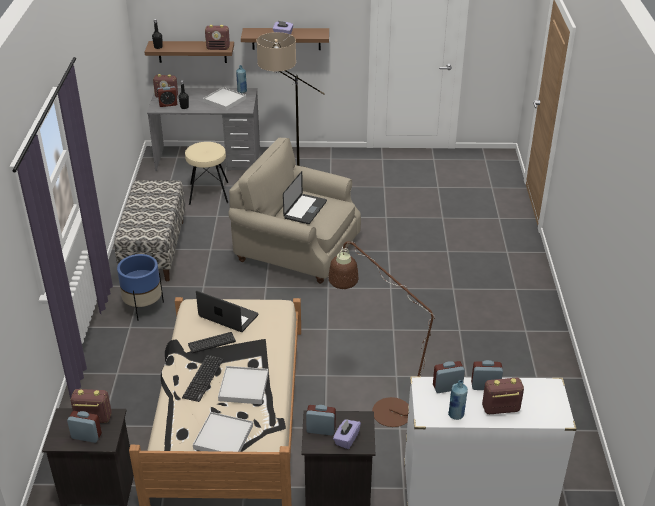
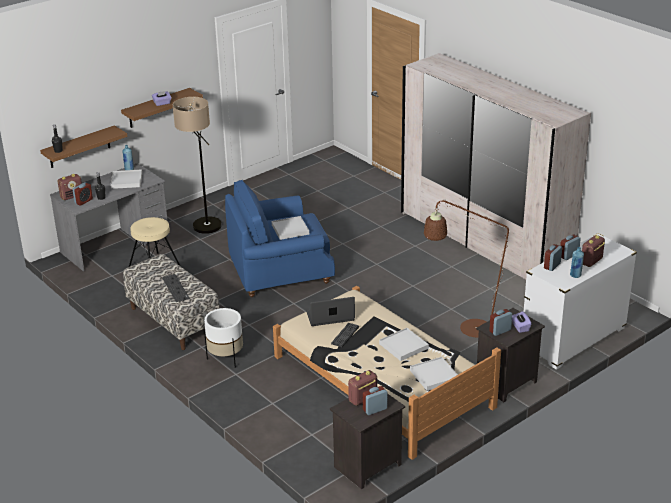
camera: 40 degrees left, 5 degrees down
blue planter [117,254,164,321] -> white planter [204,308,243,368]
keyboard [182,355,223,402] -> keyboard moved to [162,274,190,302]
radio [205,25,230,50] -> none
beige armchair [228,138,361,284] -> blue armchair [225,180,335,297]
laptop [283,171,327,224] -> white tray [272,216,309,240]
none -> white wardrobe [401,53,591,279]

